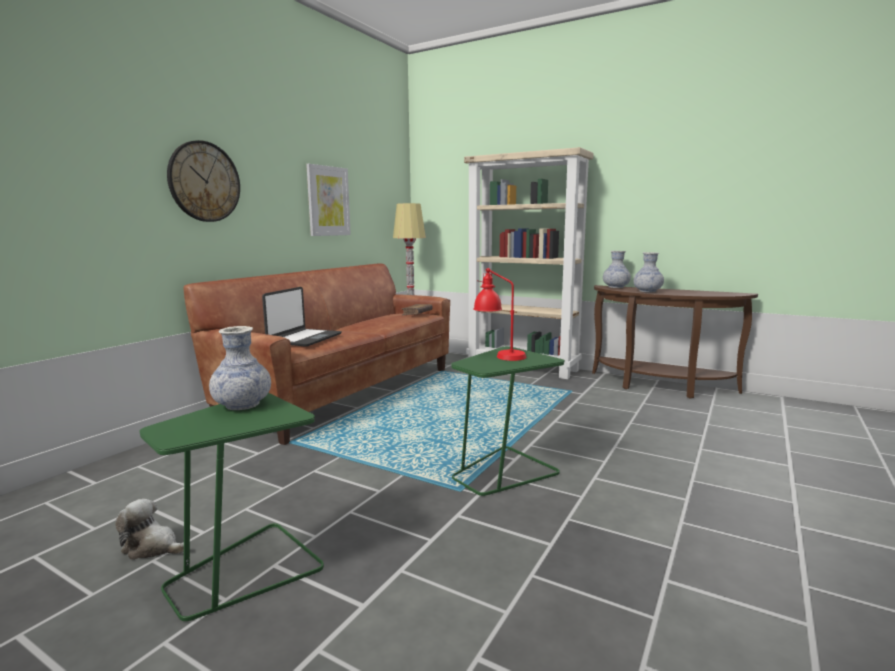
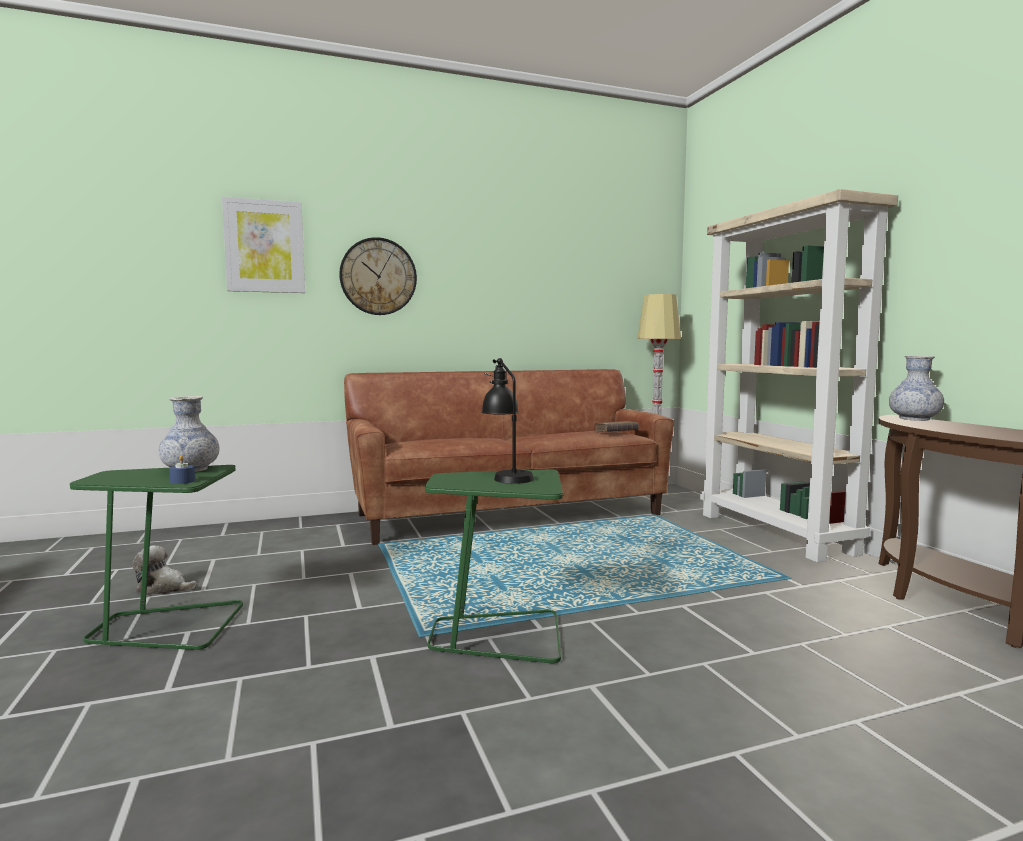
camera: 40 degrees right, 5 degrees down
plush toy [115,499,184,560] -> plush toy turned 45 degrees counterclockwise [132,545,197,595]
laptop [262,287,342,347] -> none
picture [306,164,351,236] -> picture moved to [222,197,305,293]
red table lamp [473,268,526,361] -> black table lamp [481,358,534,484]
vase [634,252,664,292] -> none
none -> blue candle [169,455,195,484]

